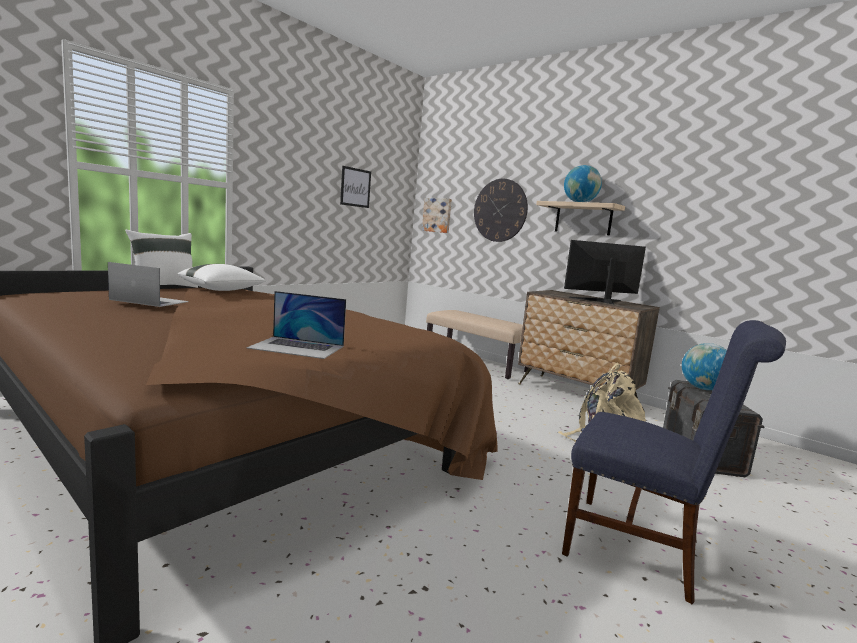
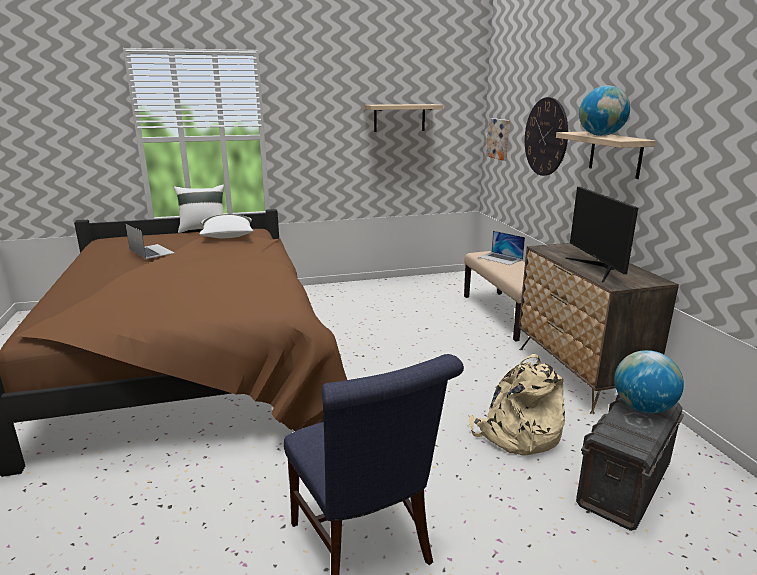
camera: 35 degrees right, 10 degrees up
laptop [247,291,346,359] -> laptop moved to [478,231,525,265]
picture [340,166,371,208] -> shelf [365,104,443,132]
monitor [564,240,646,304] -> monitor turned 120 degrees counterclockwise [565,187,638,283]

